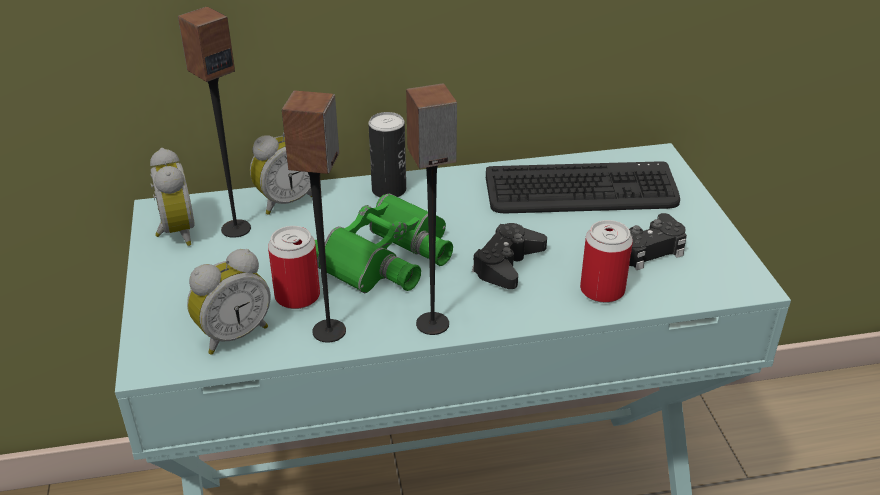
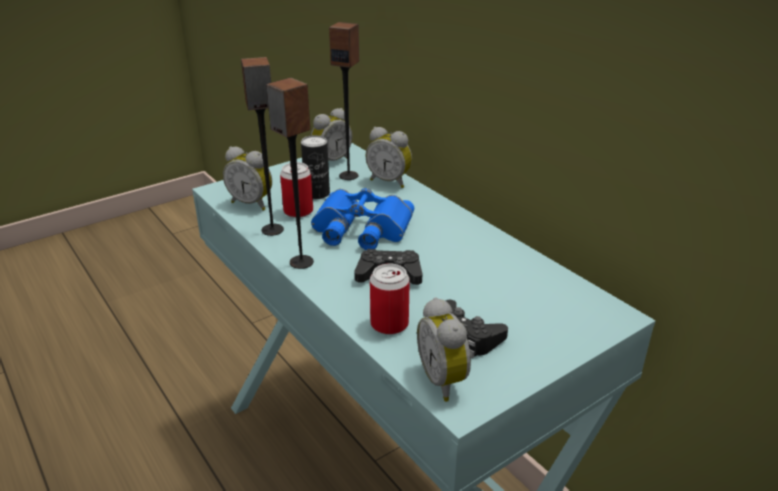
camera: 65 degrees right, 5 degrees down
green binoculars [315,194,453,293] -> blue binoculars [311,188,414,250]
can [368,112,406,197] -> can moved to [301,135,330,199]
keyboard [486,161,680,213] -> none
none -> alarm clock [417,297,471,402]

